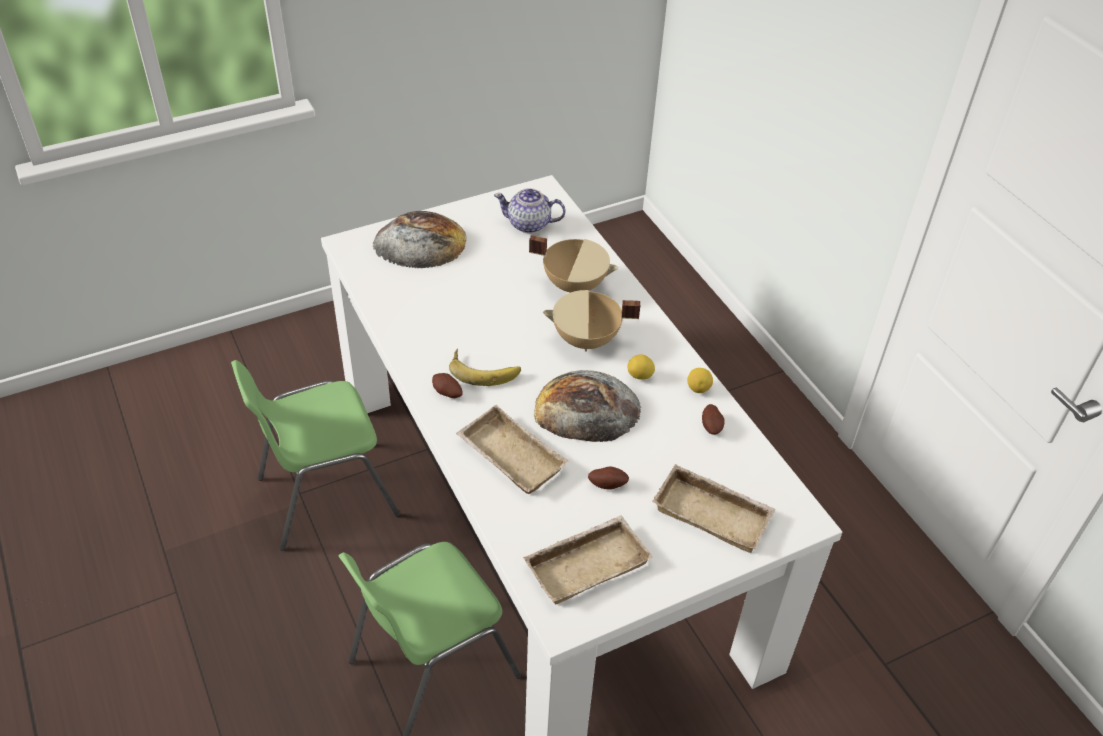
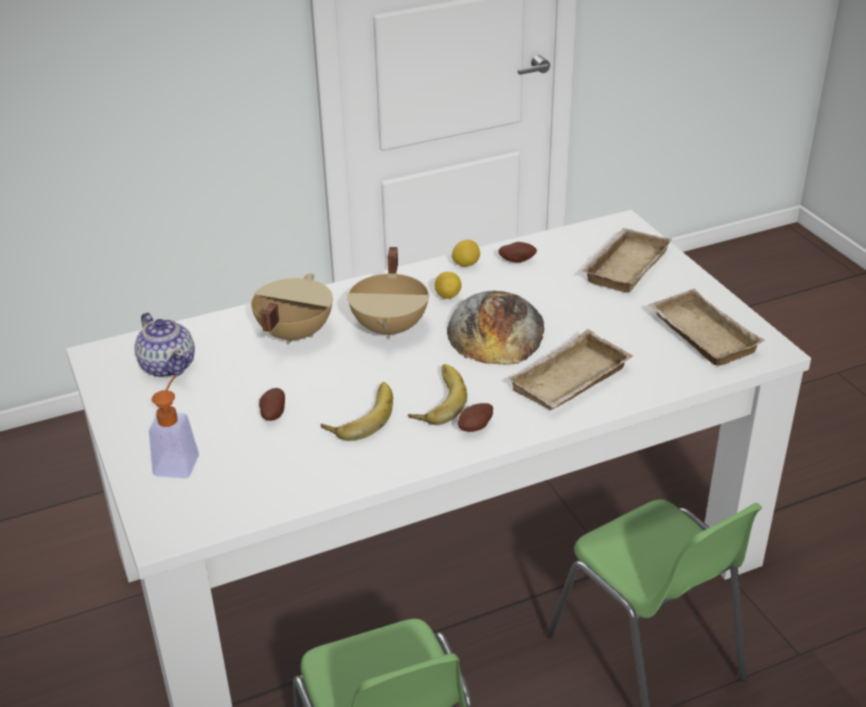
camera: 85 degrees left, 10 degrees down
bread [373,211,466,268] -> soap dispenser [149,375,199,478]
teapot [494,188,566,233] -> teapot turned 45 degrees counterclockwise [134,313,195,378]
potato [588,466,629,489] -> potato moved to [259,388,285,421]
none -> banana [321,382,393,441]

